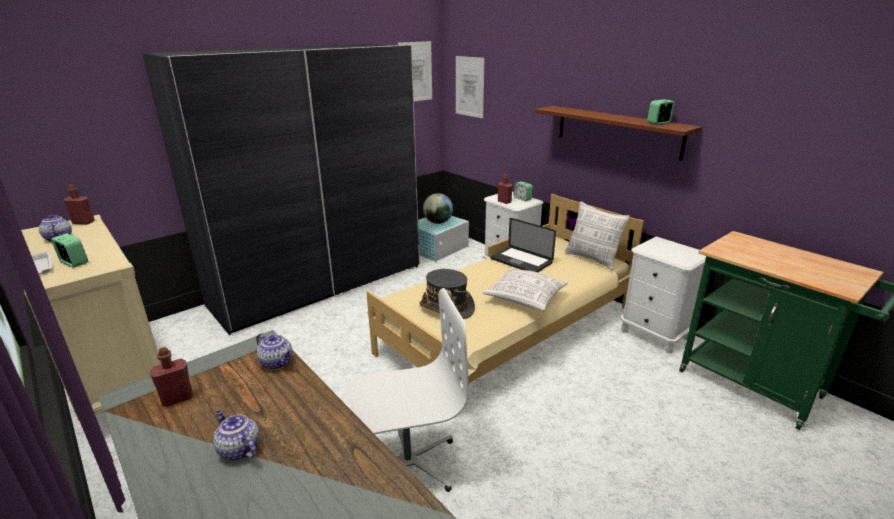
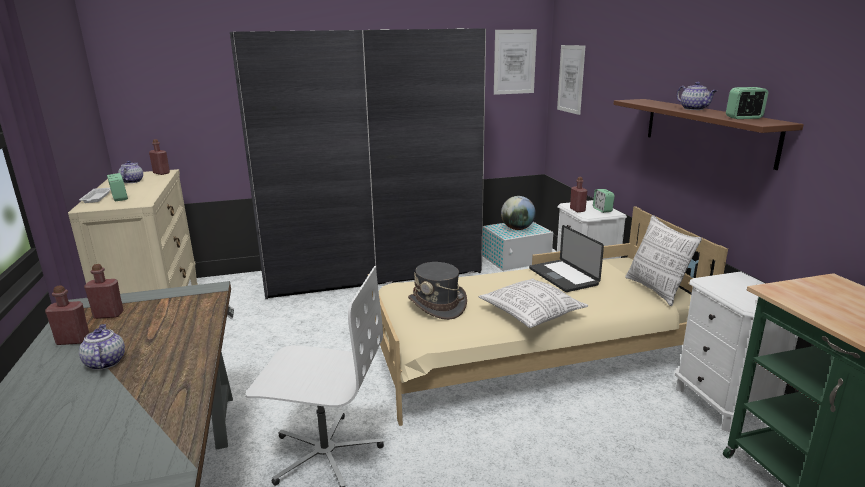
camera: 25 degrees right, 5 degrees down
teapot [256,334,293,370] -> teapot moved to [677,82,717,110]
none -> red bottle [45,286,89,345]

